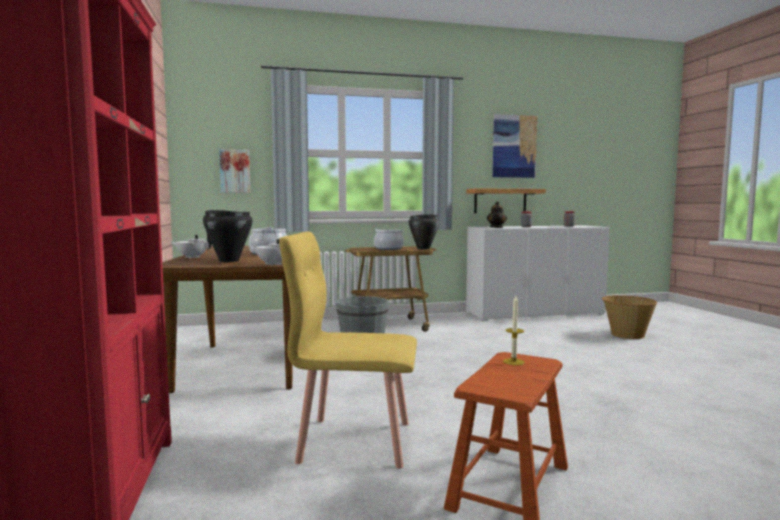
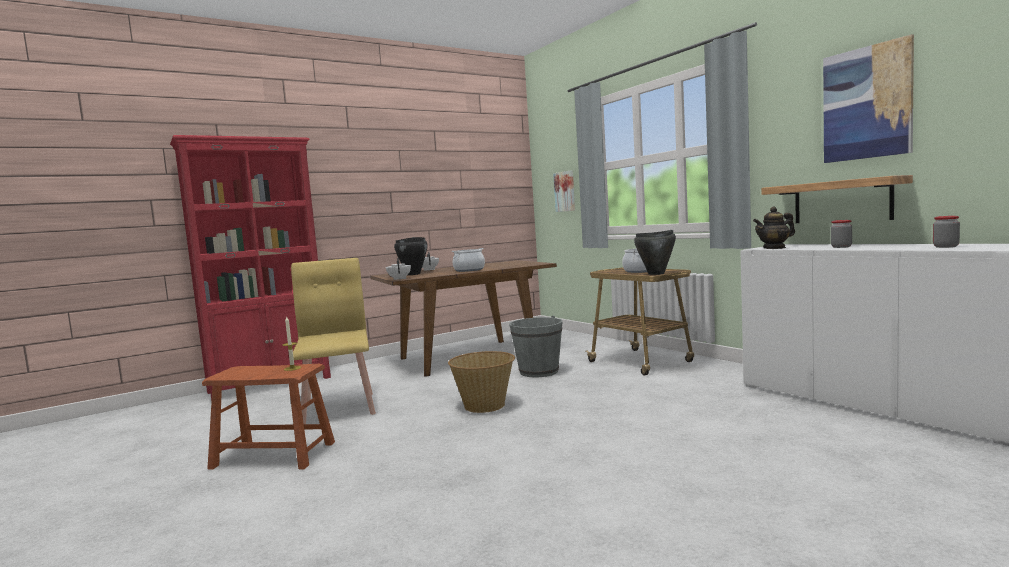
camera: 70 degrees right, 0 degrees up
basket [602,295,657,339] -> basket moved to [448,351,515,413]

